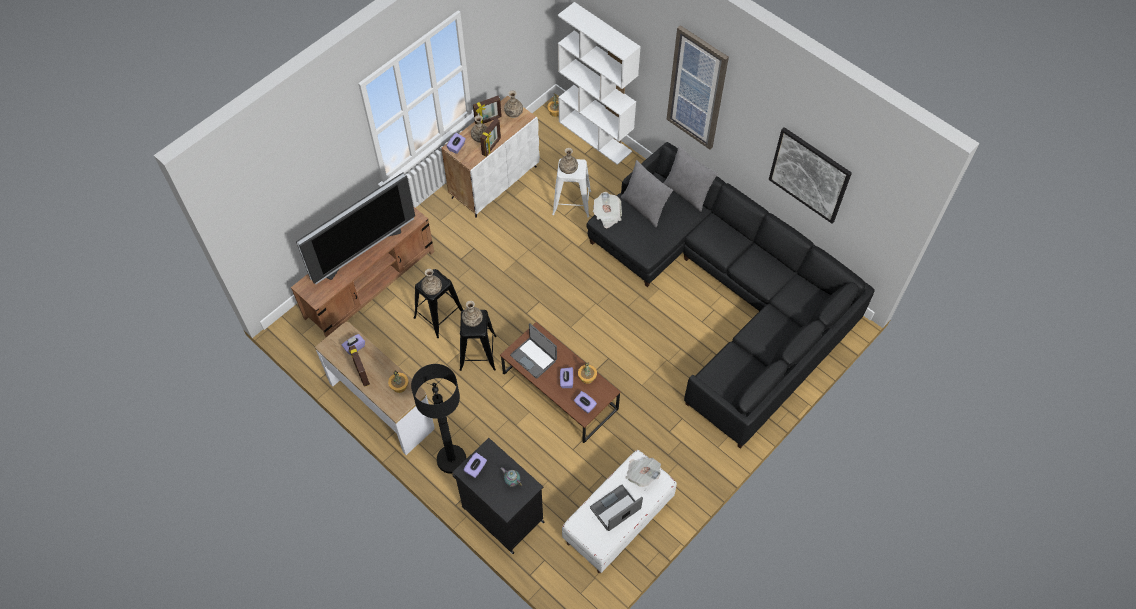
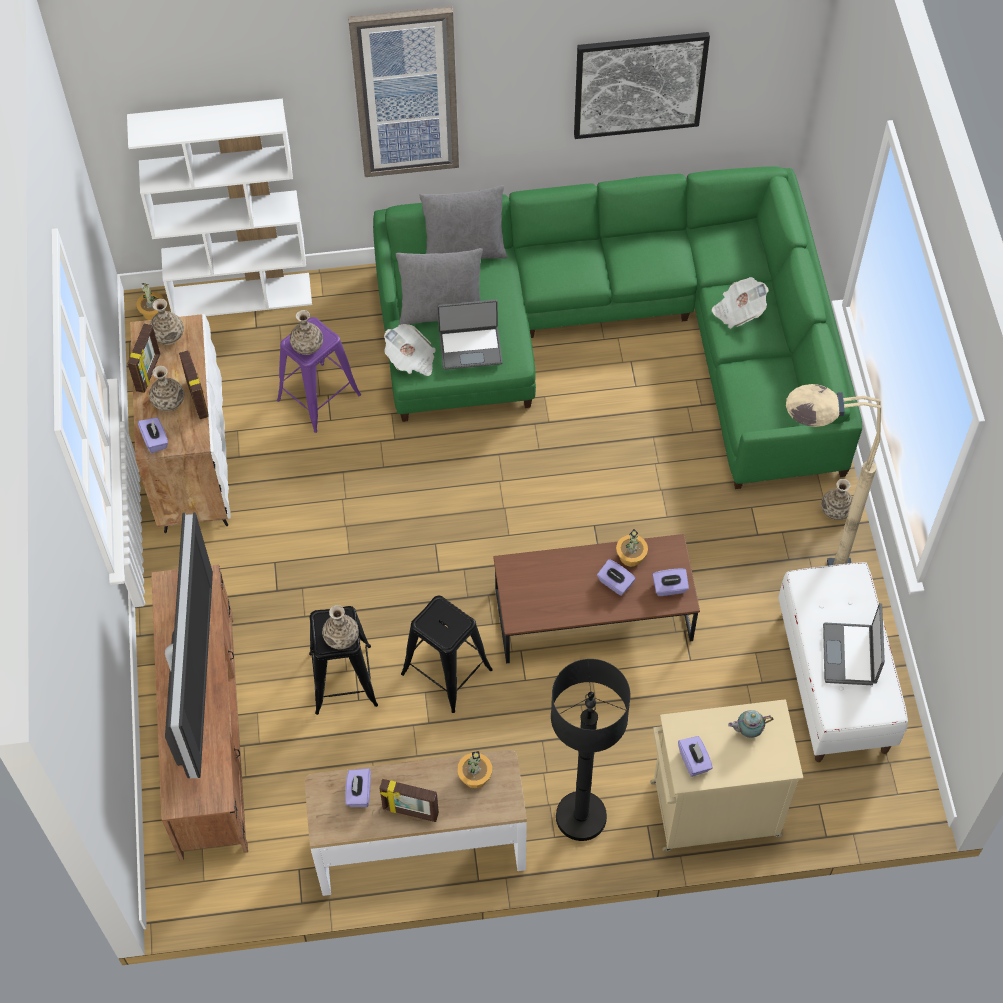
camera: 50 degrees left, 0 degrees up
black cabinet [452,438,545,554] -> beige cabinet [650,699,803,852]
vase [462,301,483,327] -> vase moved to [821,479,853,520]
laptop [510,323,557,379] -> laptop moved to [437,299,503,370]
white stool [552,158,591,217] -> purple stool [277,317,361,433]
black sofa [587,142,875,449] -> green sofa [373,166,862,489]
newspaper [626,458,661,487] -> newspaper moved to [712,277,769,329]
none -> beige floor lamp [786,384,881,566]

